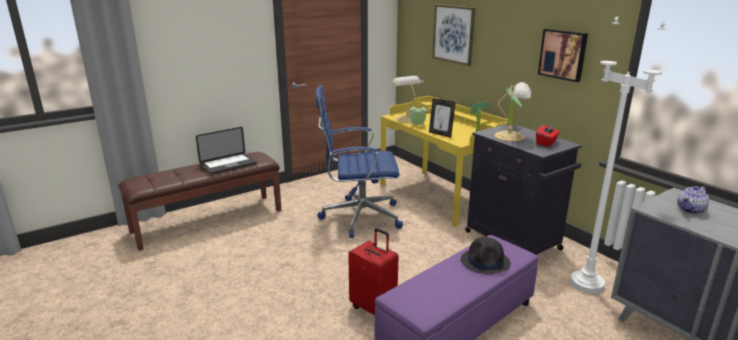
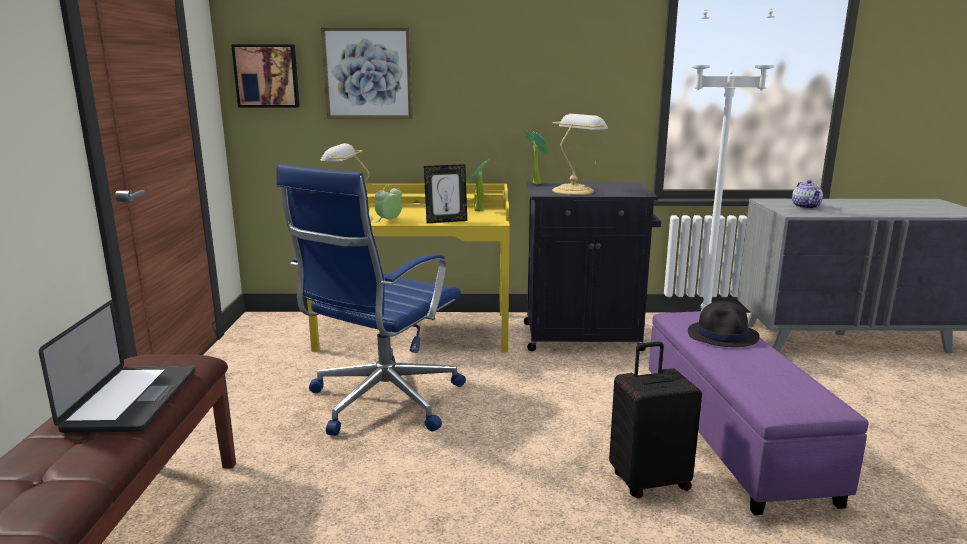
camera: 55 degrees left, 5 degrees down
red suitcase [348,228,399,315] -> black suitcase [609,342,702,498]
red tissue box [536,123,560,147] -> none
picture [538,29,588,82] -> picture moved to [231,45,300,107]

